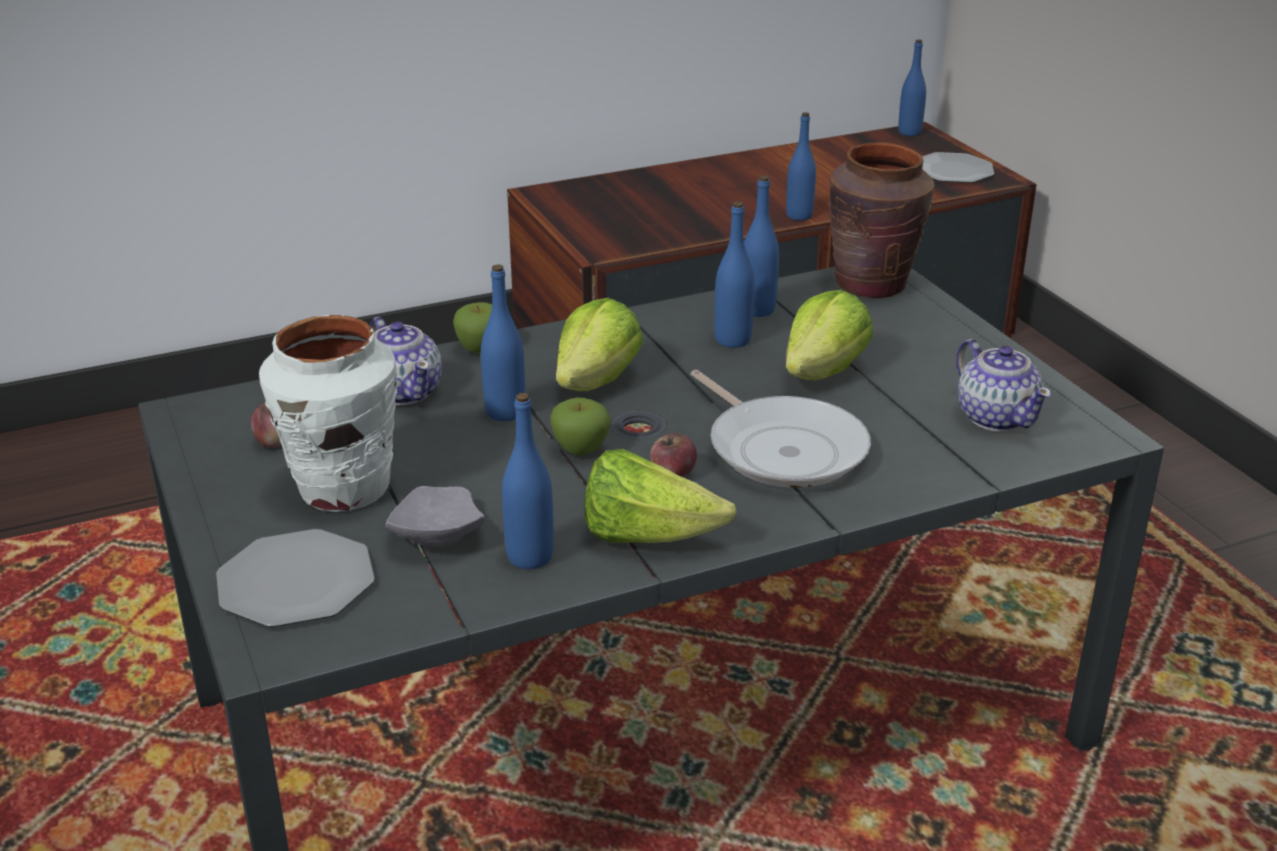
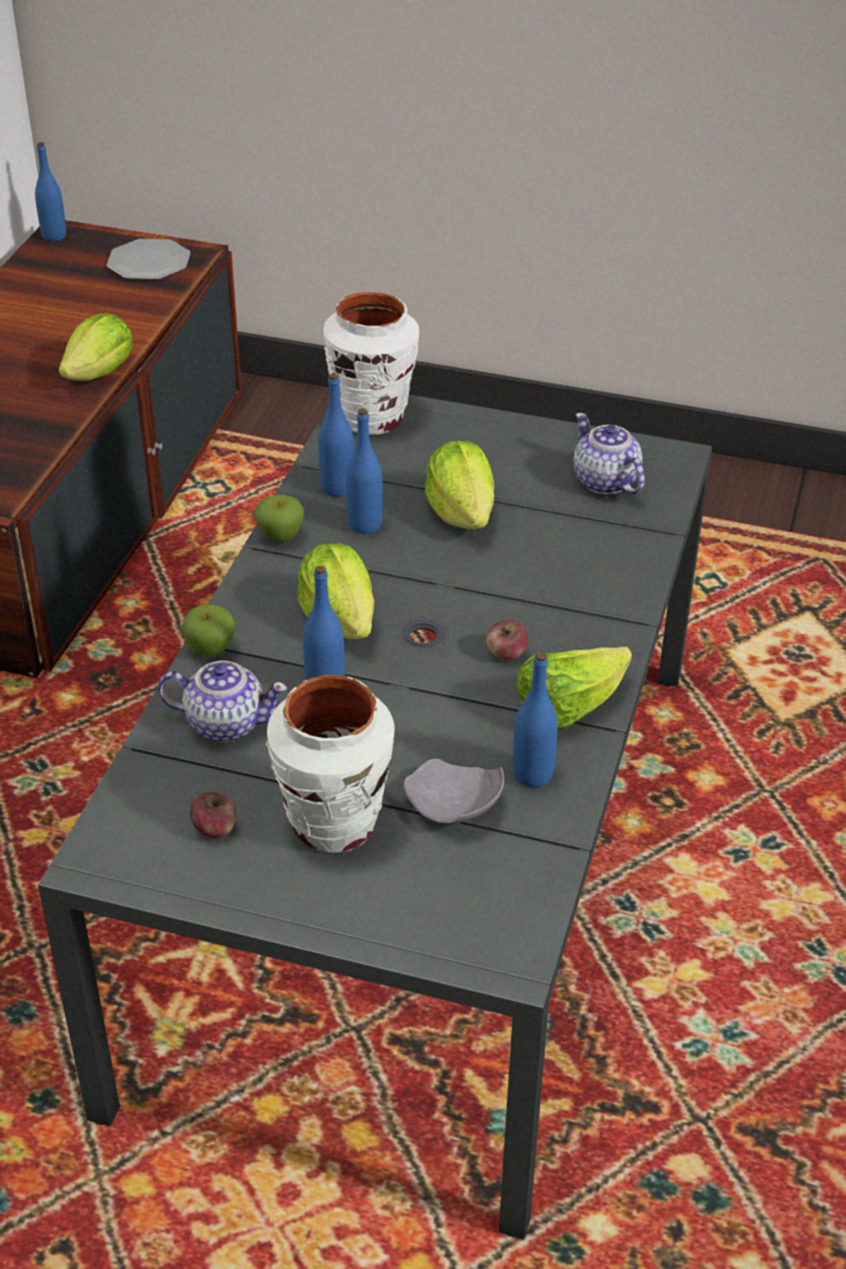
camera: 50 degrees left, 10 degrees up
plate [216,529,375,627] -> none
apple [550,397,611,456] -> apple moved to [254,495,304,542]
frying pan [691,370,871,487] -> none
blue bottle [786,112,816,221] -> lettuce [59,313,133,381]
brown vase [829,142,935,298] -> white vase [323,292,419,435]
teapot [956,339,1052,432] -> teapot turned 135 degrees counterclockwise [574,413,645,494]

